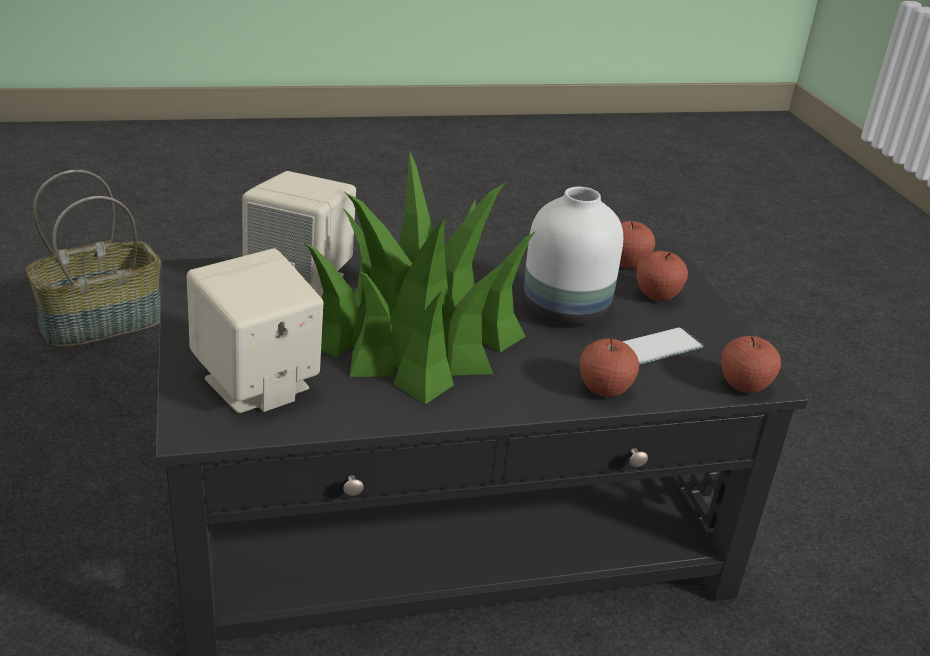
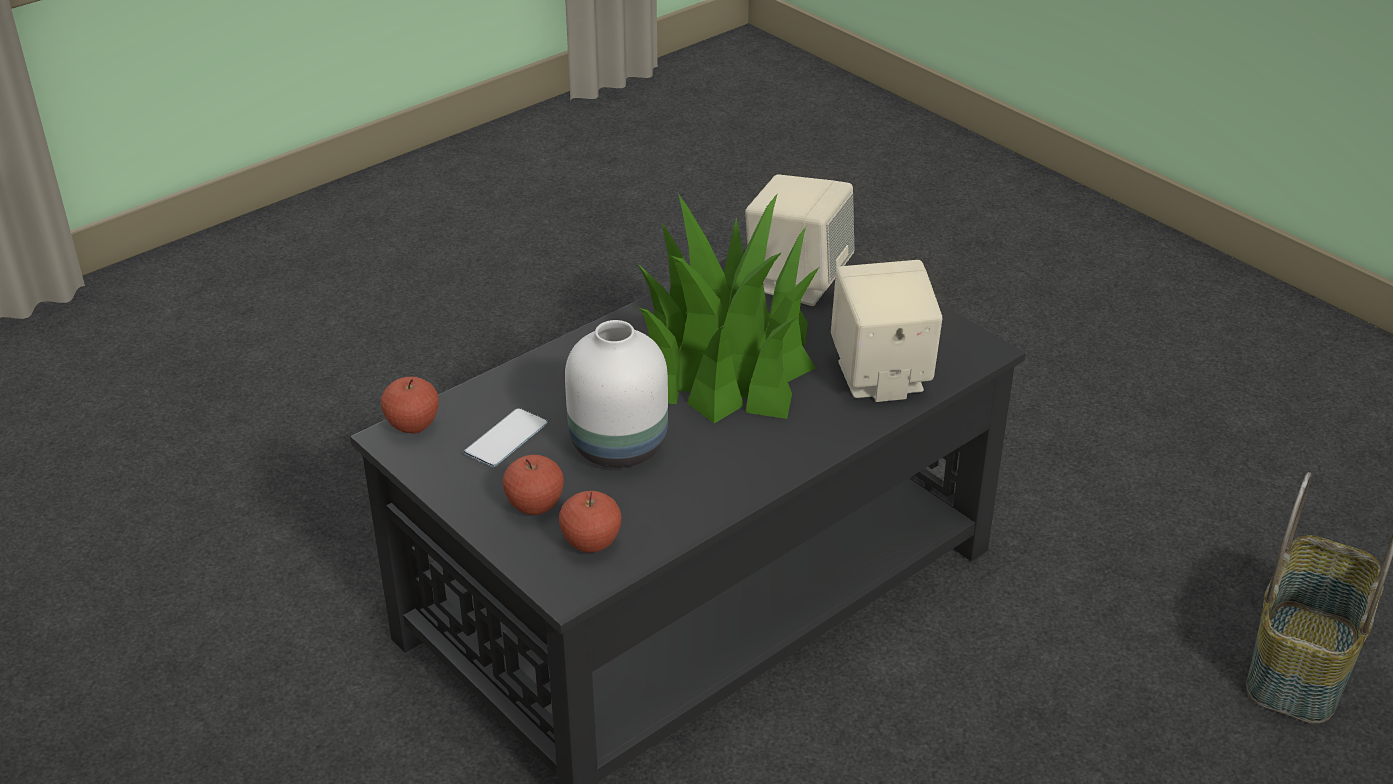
camera: 155 degrees right, 5 degrees up
apple [580,338,639,397] -> none

